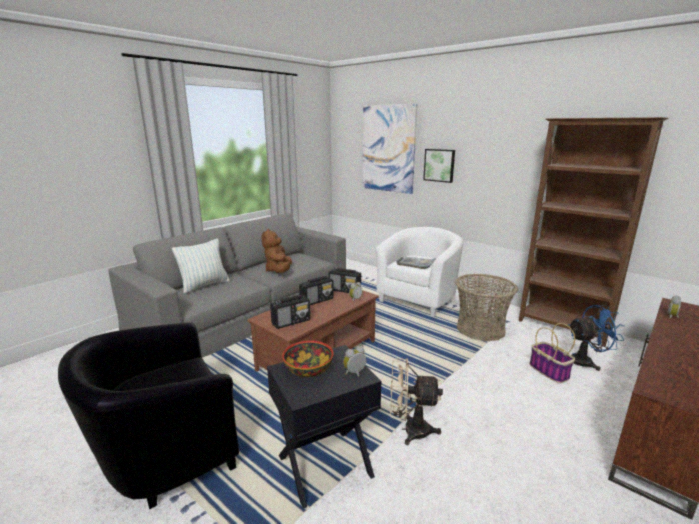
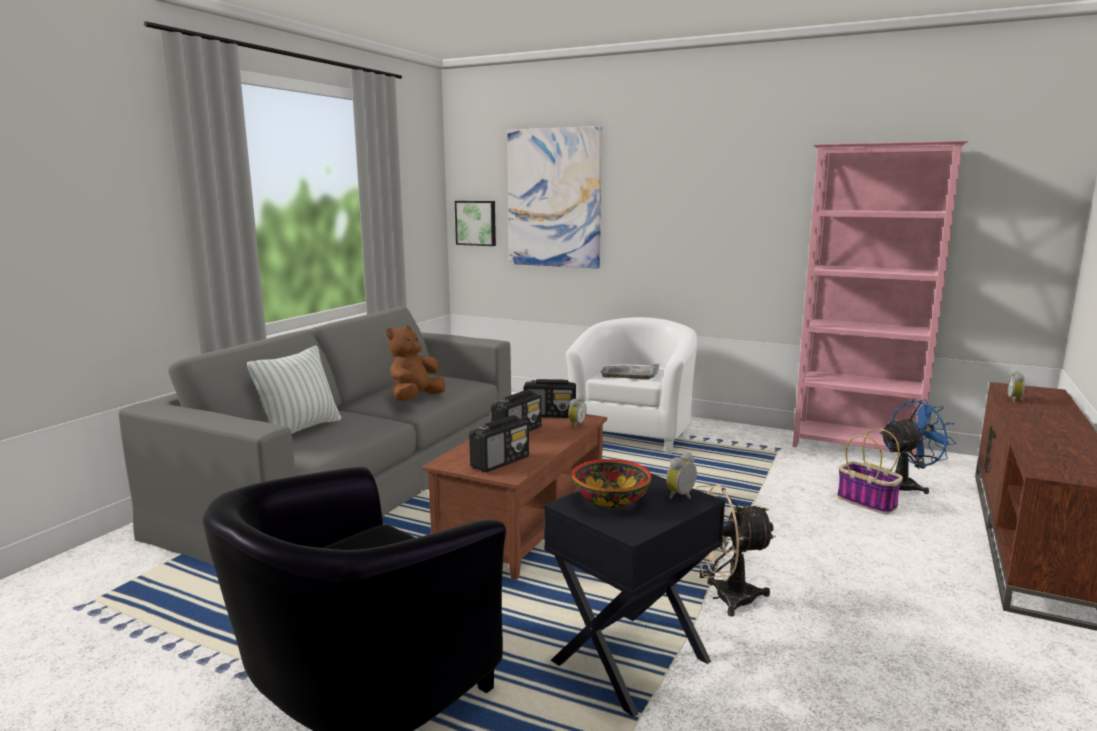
camera: 15 degrees left, 5 degrees down
brown plush toy [261,229,292,273] -> brown plush toy turned 45 degrees clockwise [386,325,446,401]
picture [423,149,455,183] -> picture moved to [455,201,496,246]
basket [455,273,518,341] -> none
brown bookcase [519,117,668,346] -> pink bookcase [792,140,969,464]

